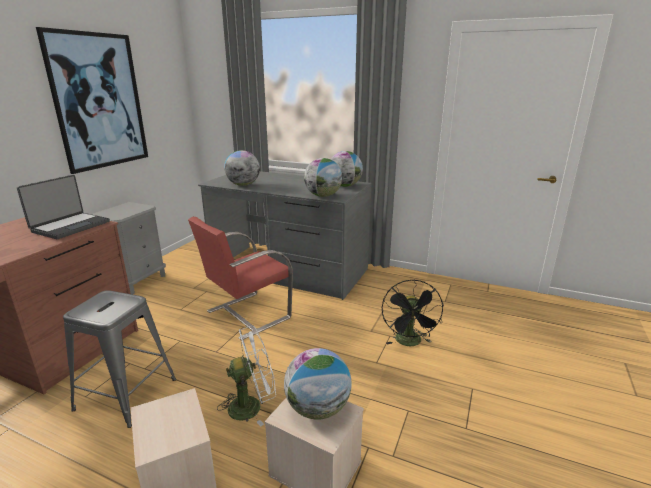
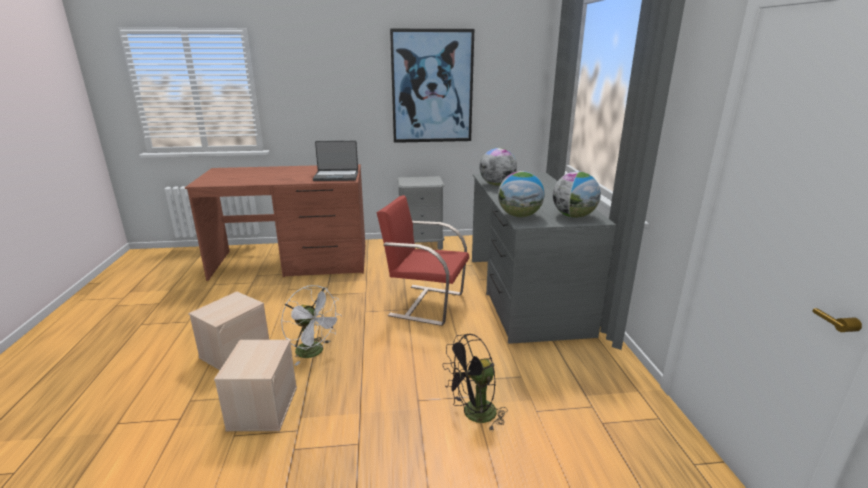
camera: 60 degrees right, 0 degrees up
grey stool [63,290,176,428] -> none
globe [284,348,351,420] -> none

